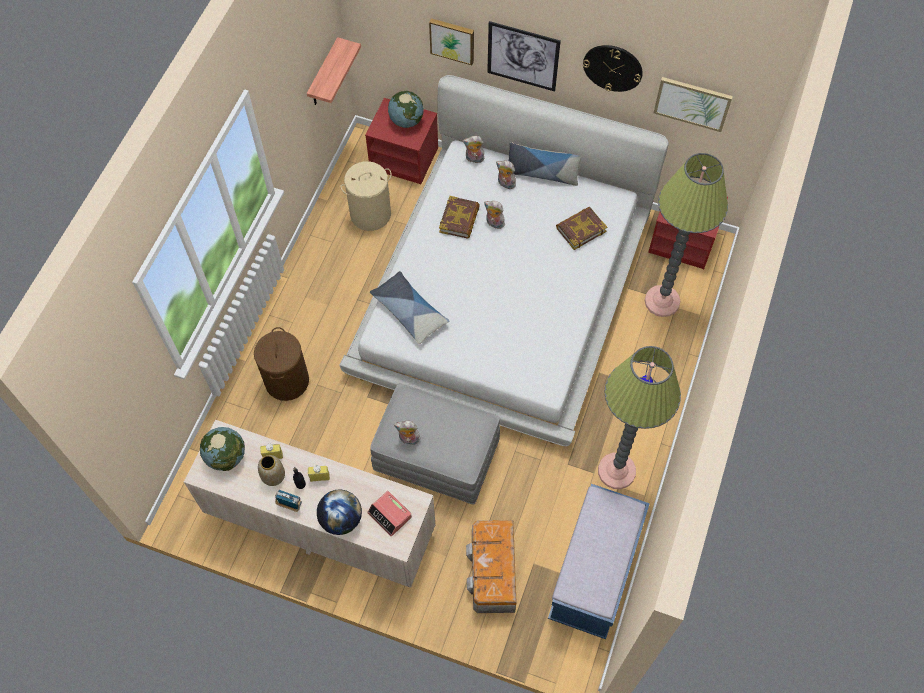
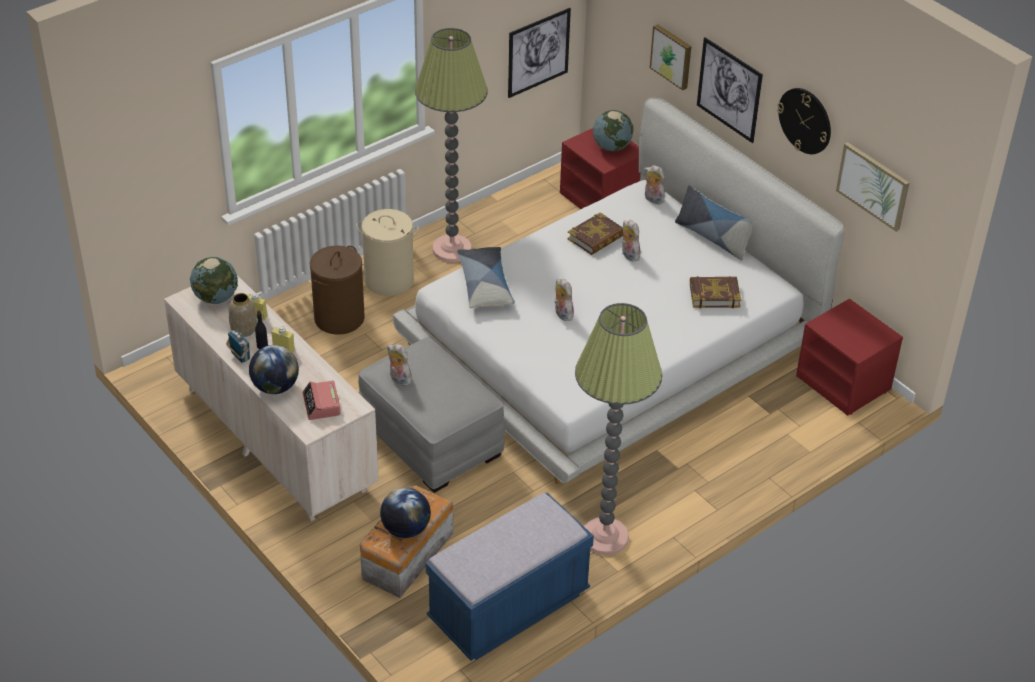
camera: 30 degrees right, 20 degrees down
shelf [307,37,361,105] -> picture [508,8,571,98]
beige laundry basket [340,161,392,231] -> beige laundry basket moved to [356,209,419,296]
plush toy [496,161,516,189] -> plush toy moved to [555,279,574,321]
floor lamp [645,153,728,317] -> floor lamp moved to [415,28,488,262]
none -> globe [380,487,431,538]

